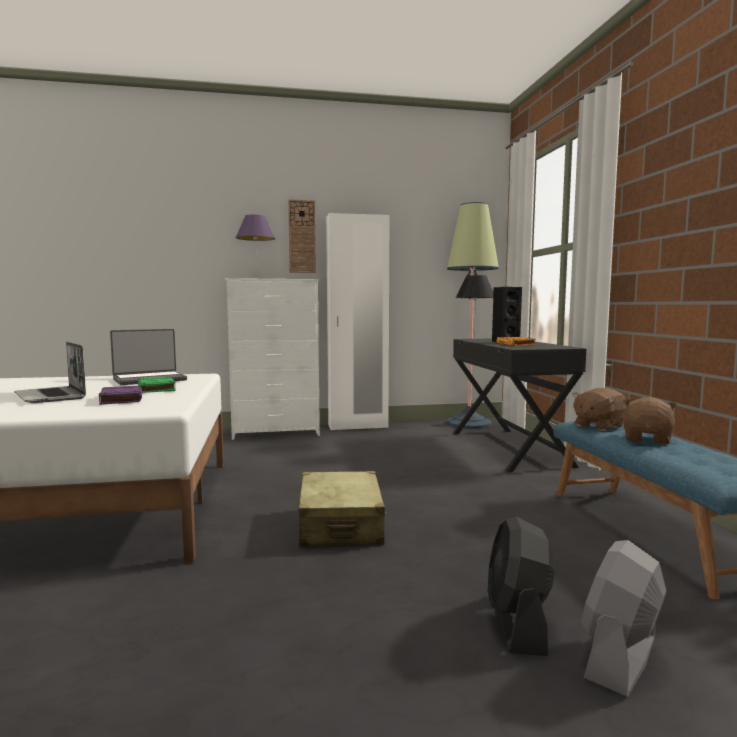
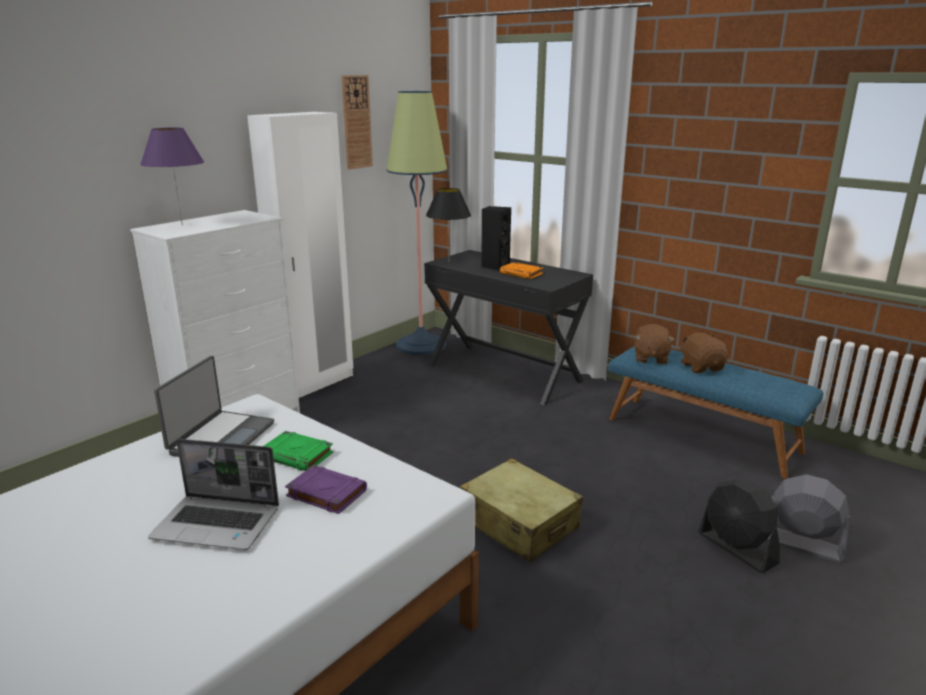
camera: 40 degrees left, 15 degrees up
wall clock [288,199,316,273] -> wall clock moved to [342,75,373,169]
grey fan [581,540,666,697] -> grey fan turned 120 degrees clockwise [765,475,851,563]

